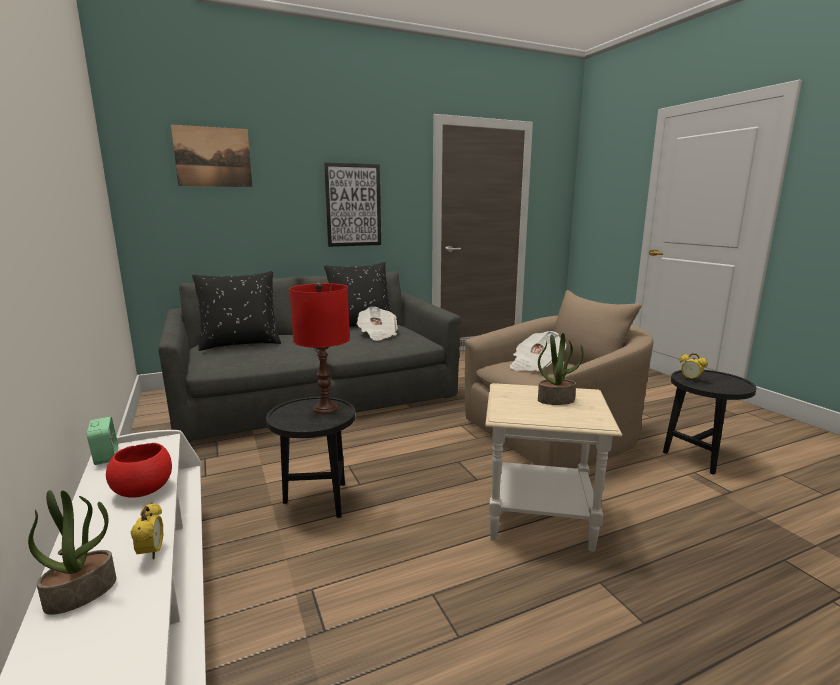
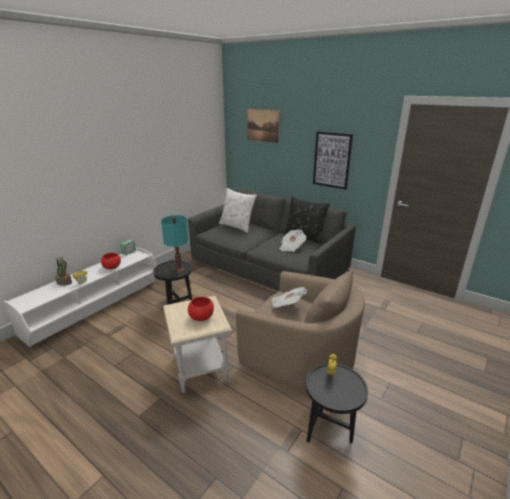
camera: 60 degrees right, 10 degrees up
black pillow [192,271,281,351] -> white pillow [219,188,257,233]
red table lamp [290,282,350,414] -> turquoise table lamp [161,215,189,273]
potted plant [538,333,584,405] -> red bowl [188,297,214,321]

